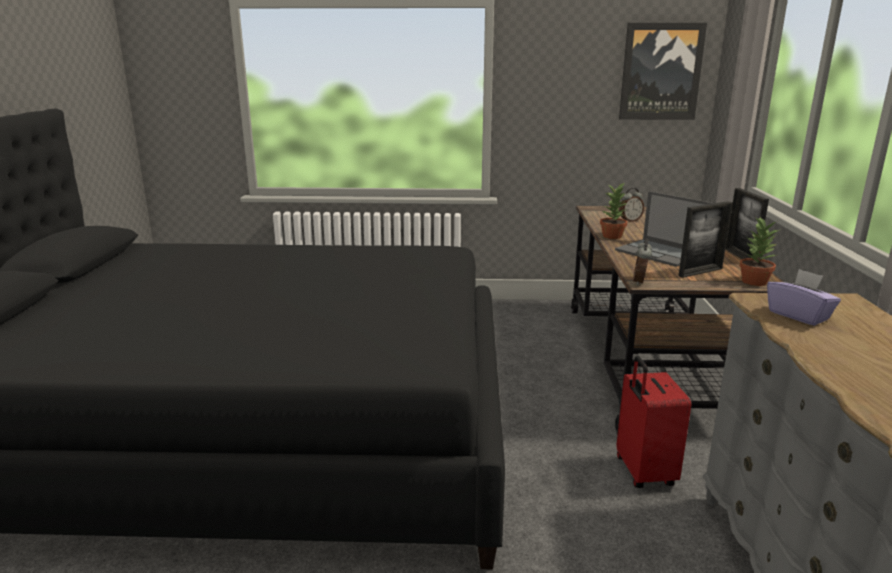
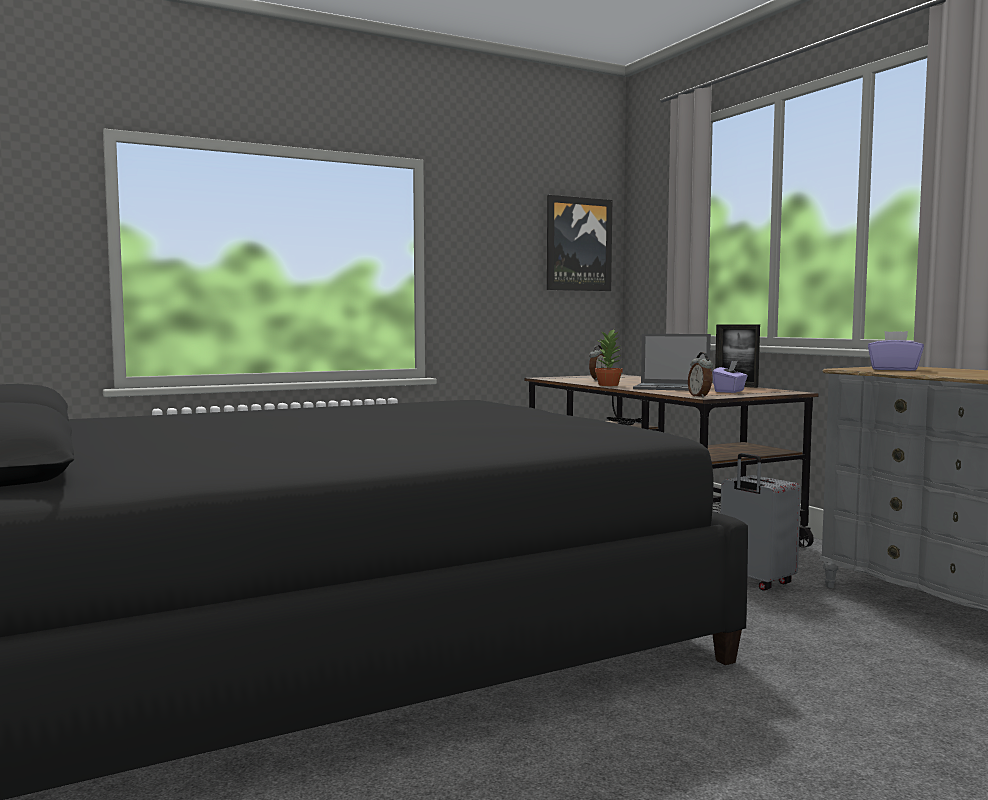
camera: 30 degrees left, 15 degrees down
red suitcase [616,356,691,488] -> grey suitcase [720,453,801,591]
picture frame [679,201,733,278] -> purple tissue box [712,361,748,393]
potted plant [739,217,781,286] -> none

